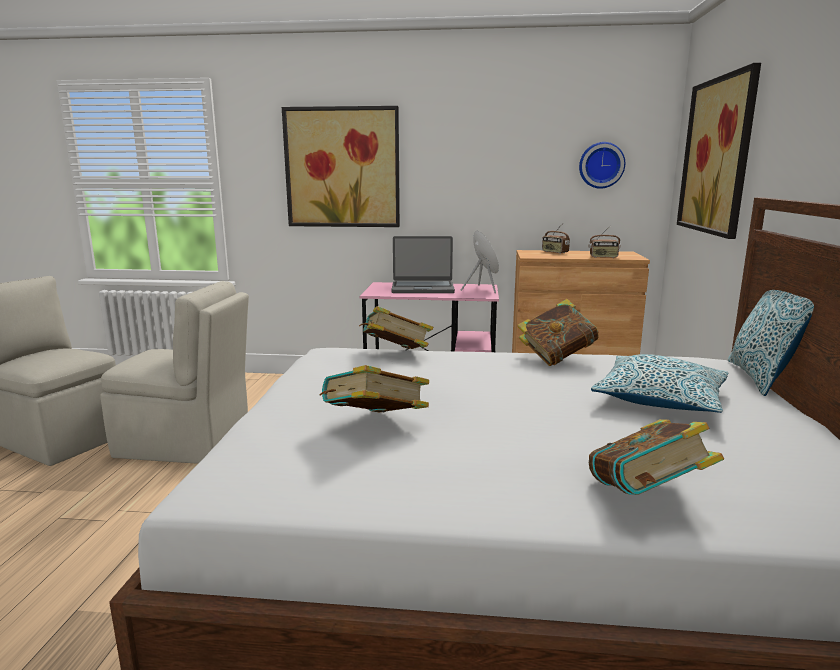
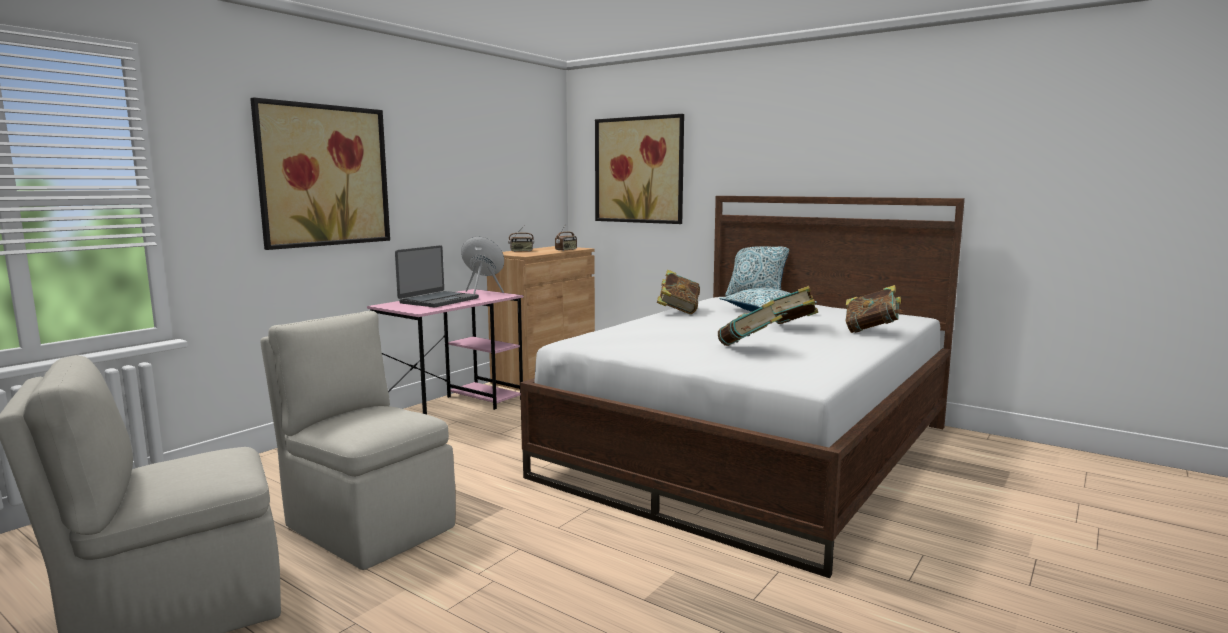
camera: 60 degrees left, 5 degrees down
beige chair [100,281,249,464] -> beige chair turned 90 degrees counterclockwise [260,311,456,570]
book [359,306,433,349] -> book moved to [770,286,818,324]
wall clock [579,142,625,189] -> none

